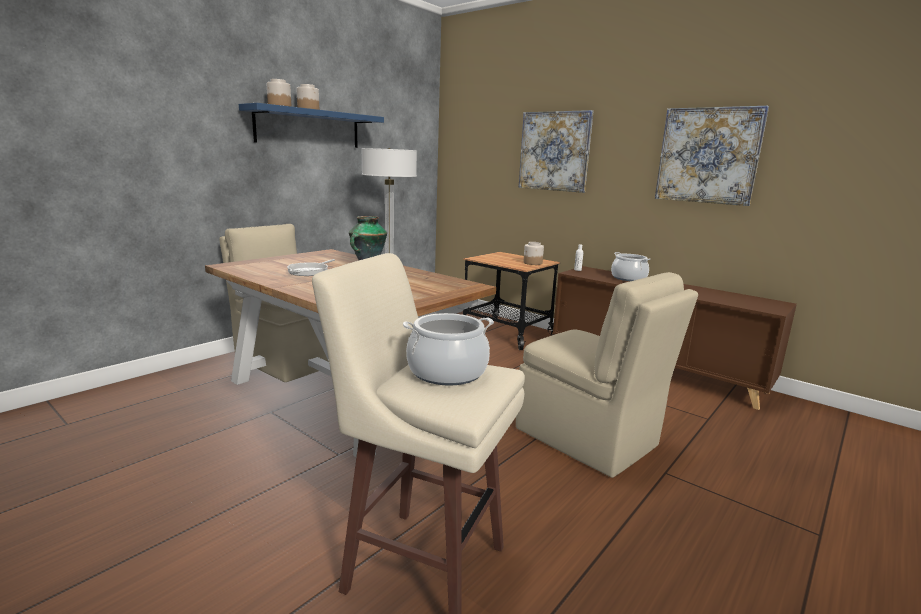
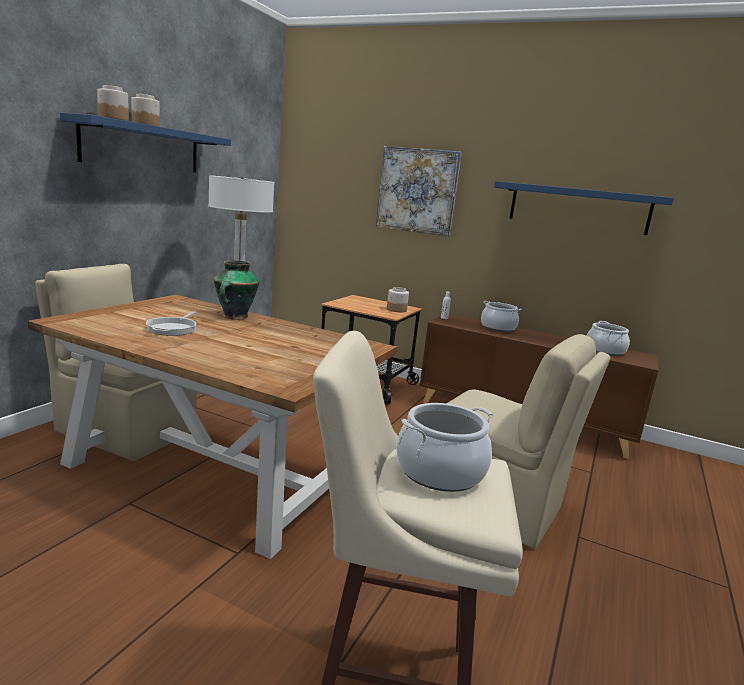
camera: 15 degrees left, 0 degrees up
picture [655,105,769,206] -> blue shelf [494,181,674,235]
none -> cooking pot [587,321,630,356]

